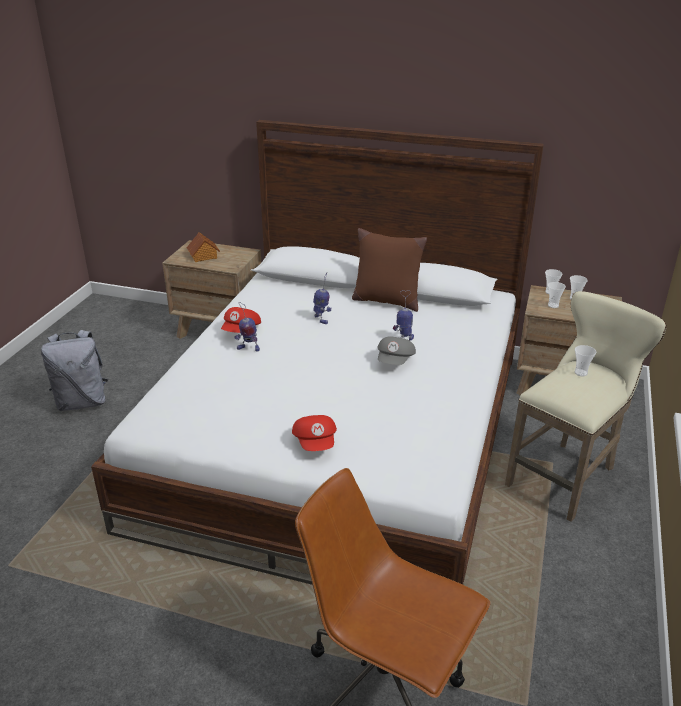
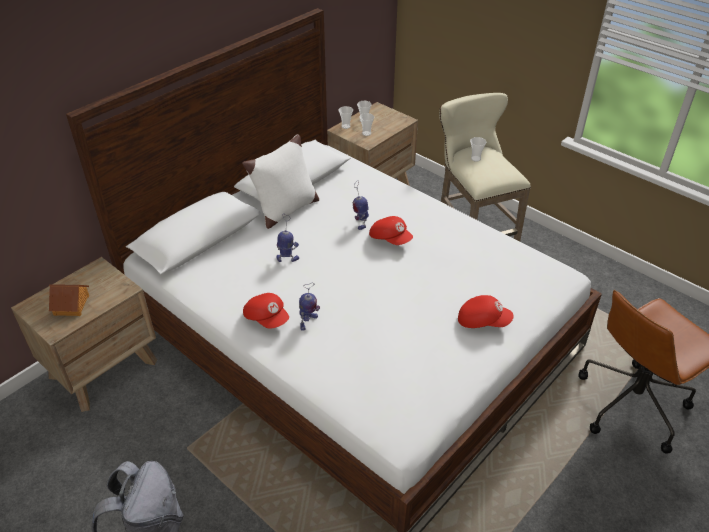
camera: 65 degrees left, 10 degrees up
brown pillow [352,228,427,312] -> white pillow [242,134,319,229]
grey cap [377,336,416,365] -> red cap [369,216,413,245]

